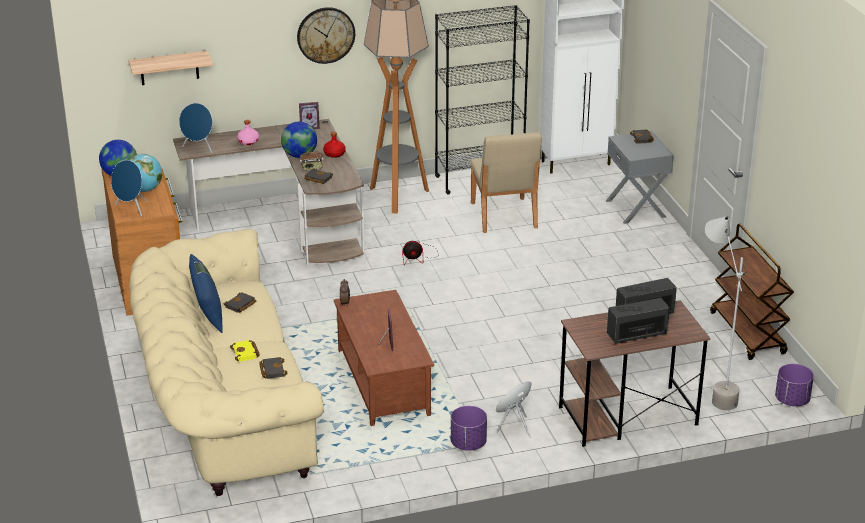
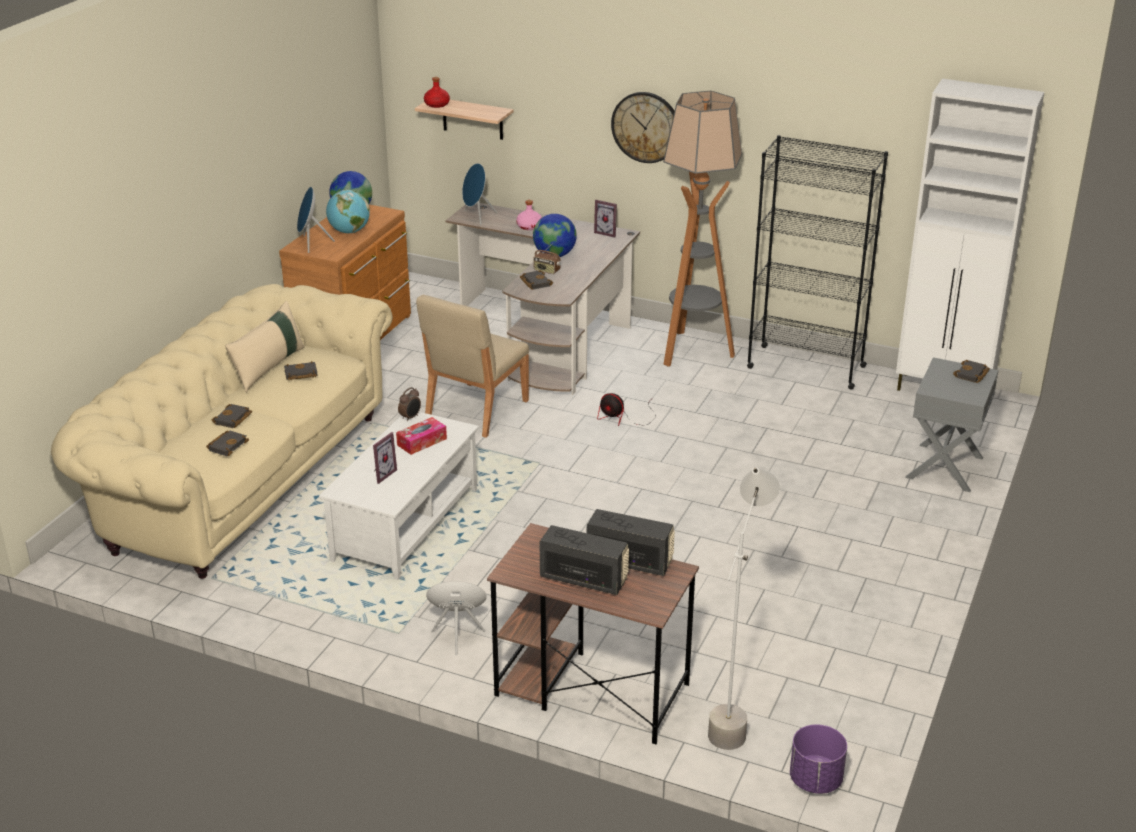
camera: 40 degrees right, 0 degrees up
blue pillow [189,254,223,333] -> beige pillow [225,301,305,392]
yellow book [230,340,260,362] -> black book [212,404,252,428]
red bottle [323,132,346,158] -> red bottle moved to [424,77,450,108]
brown coffee table [334,290,434,426] -> white coffee table [319,412,479,580]
purple planter [451,406,487,451] -> none
beige chair [470,132,542,233] -> beige chair moved to [416,295,529,438]
brown cart [710,223,794,360] -> none
none -> tissue box [396,417,447,455]

